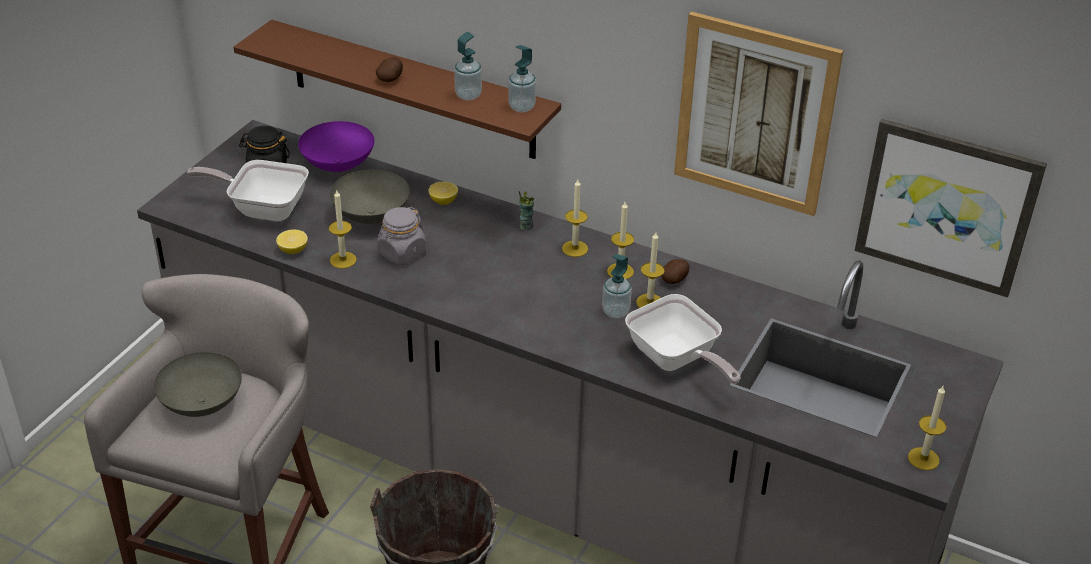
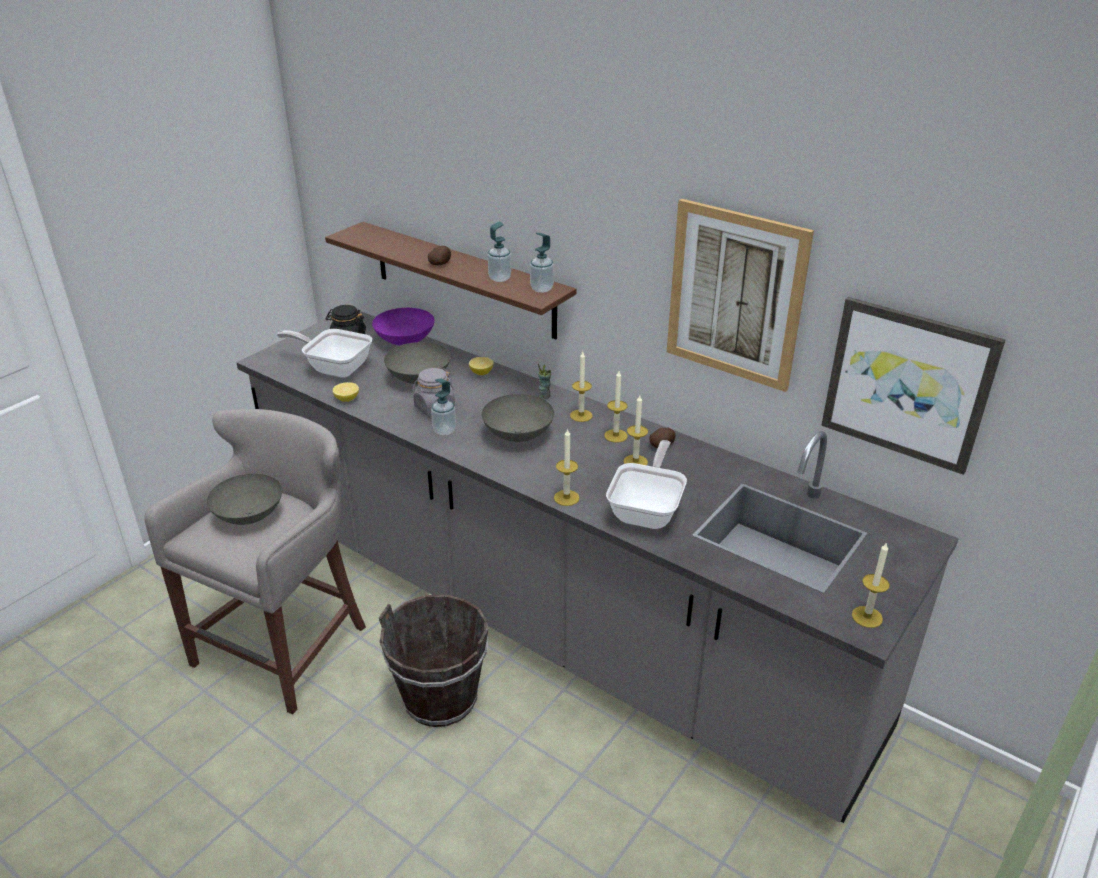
camera: 10 degrees right, 5 degrees down
candle [329,189,357,269] -> candle moved to [554,428,579,506]
soap dispenser [602,254,632,318] -> soap dispenser moved to [431,378,456,435]
frying pan [625,294,741,384] -> frying pan turned 135 degrees counterclockwise [606,440,687,529]
none -> grey bowl [482,394,554,442]

